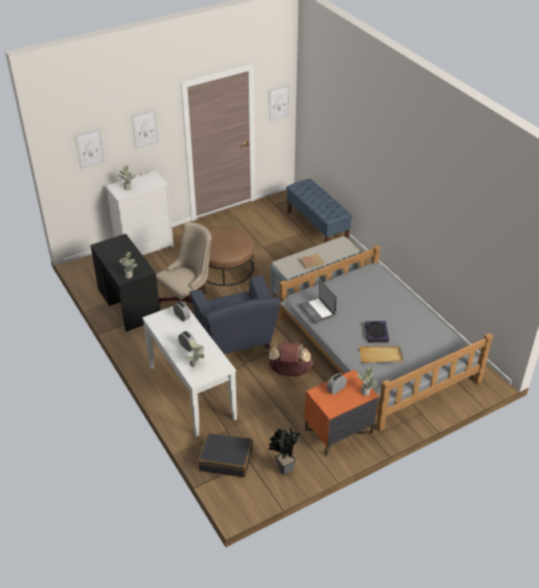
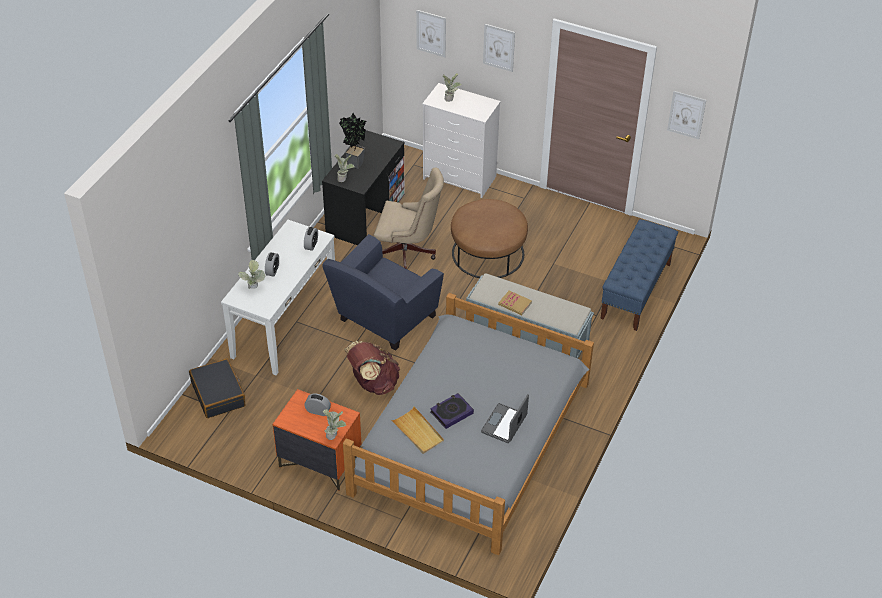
camera: 55 degrees right, 5 degrees up
potted plant [268,427,301,475] -> potted plant moved to [339,113,366,169]
laptop [300,280,337,323] -> laptop moved to [481,394,529,443]

